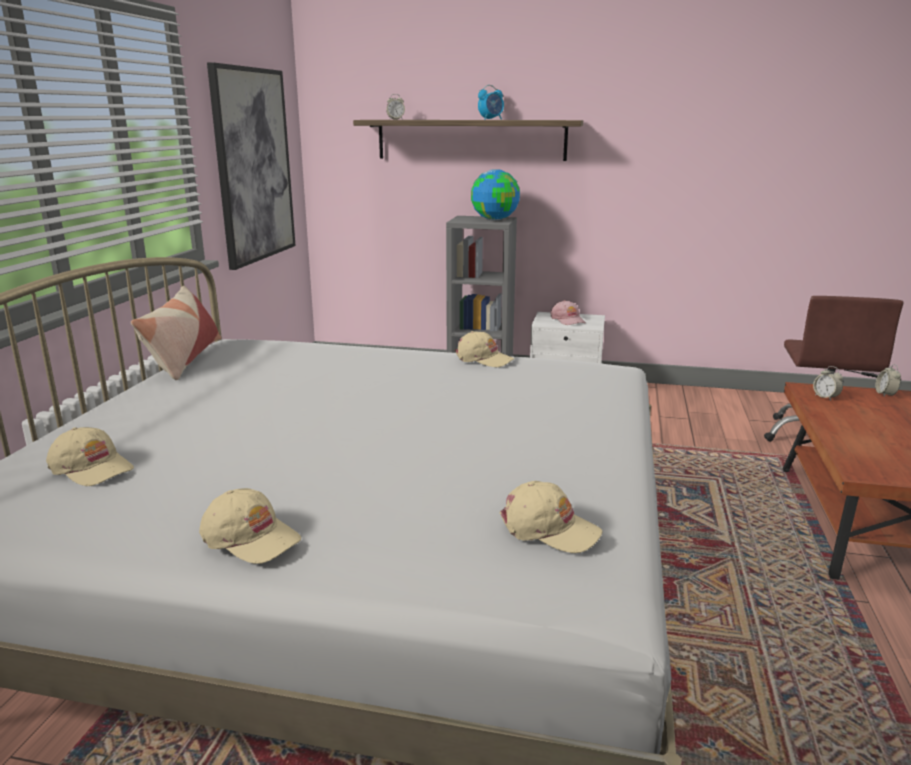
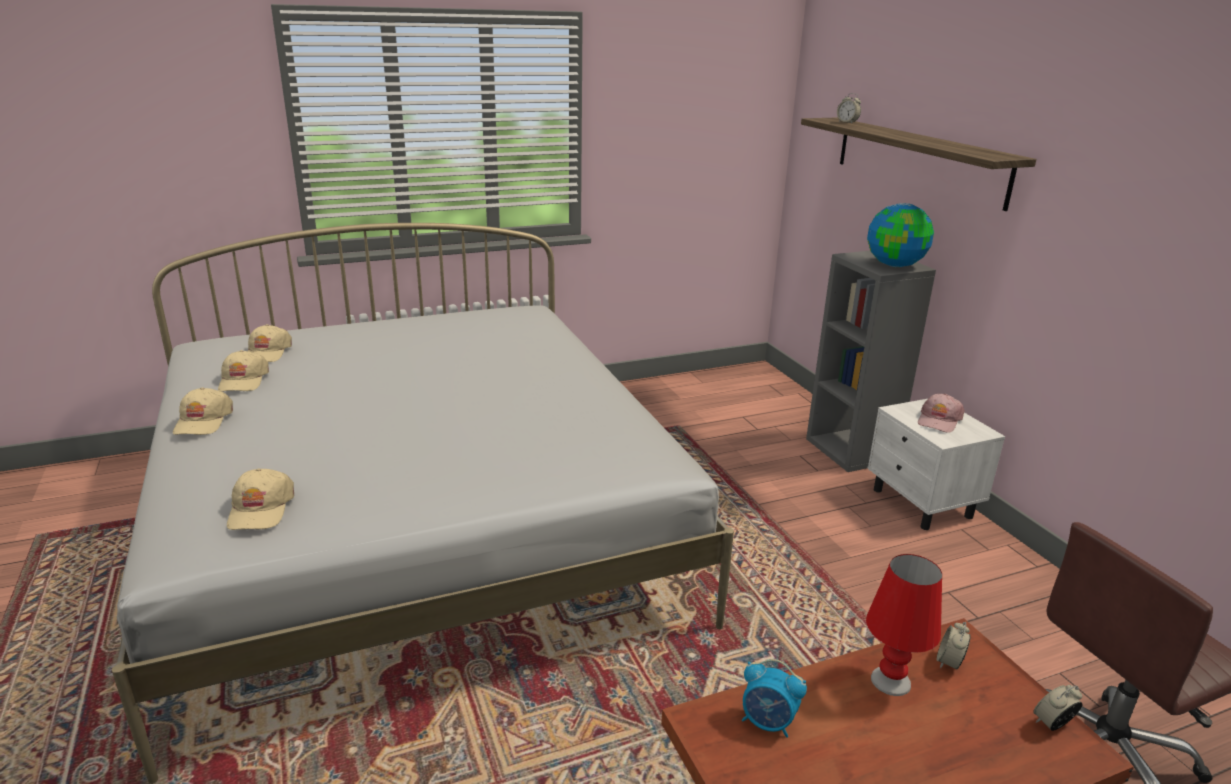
camera: 55 degrees right, 5 degrees up
pillow [131,285,221,380] -> none
picture [207,62,296,270] -> none
beige cap [454,331,514,367] -> beige cap moved to [218,350,269,392]
alarm clock [478,85,504,120] -> alarm clock moved to [742,659,807,738]
none -> red table lamp [866,554,942,696]

